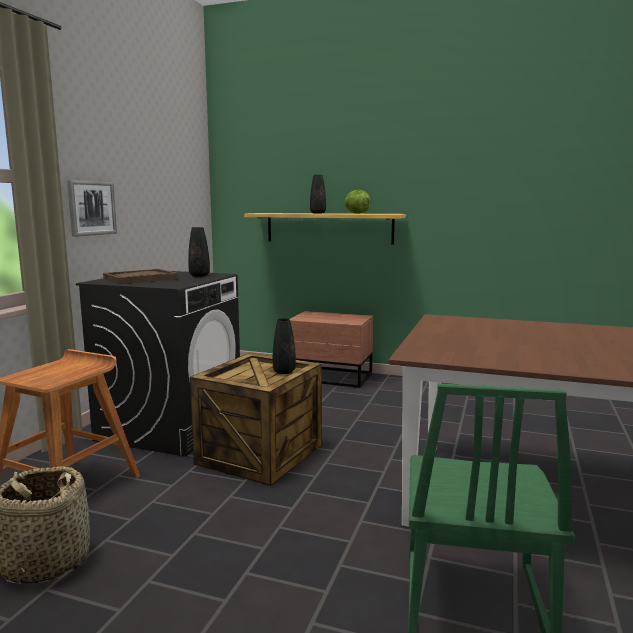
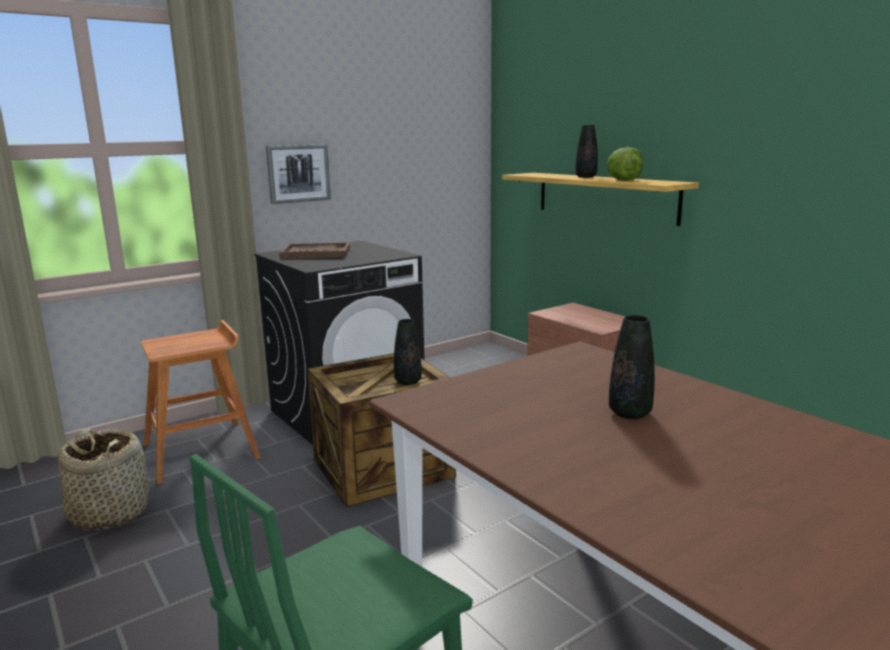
camera: 35 degrees right, 5 degrees up
black vase [188,227,210,277] -> black vase moved to [609,315,655,419]

